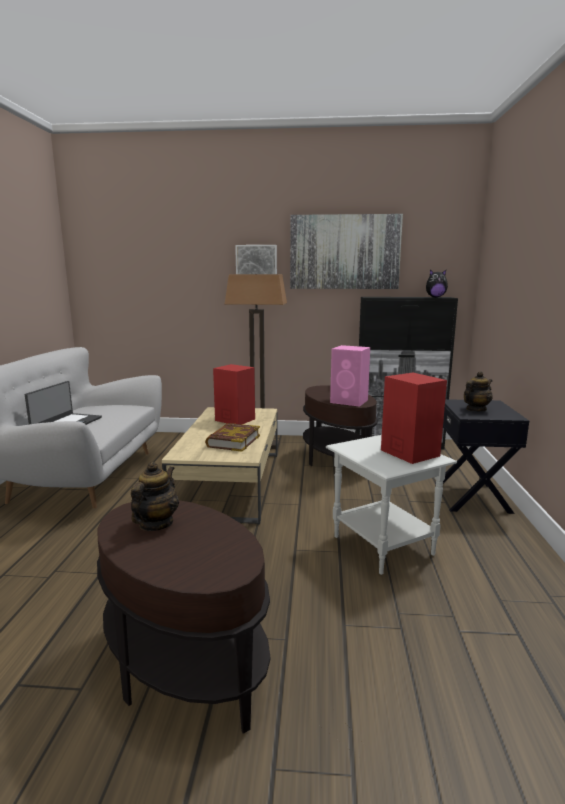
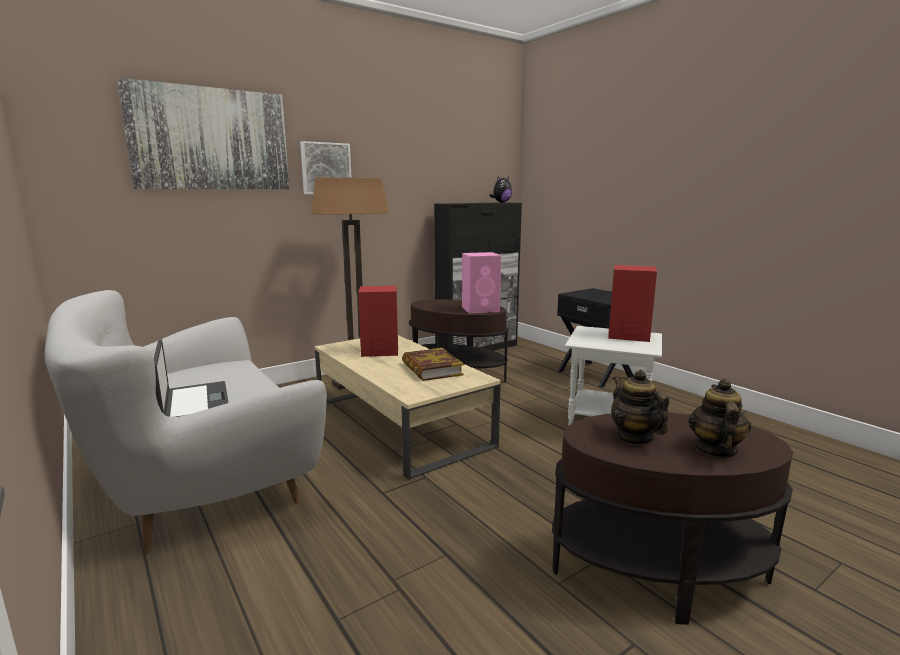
camera: 40 degrees left, 0 degrees up
picture [290,214,403,289] -> picture moved to [117,77,289,189]
teapot [464,371,493,411] -> teapot moved to [688,379,751,457]

